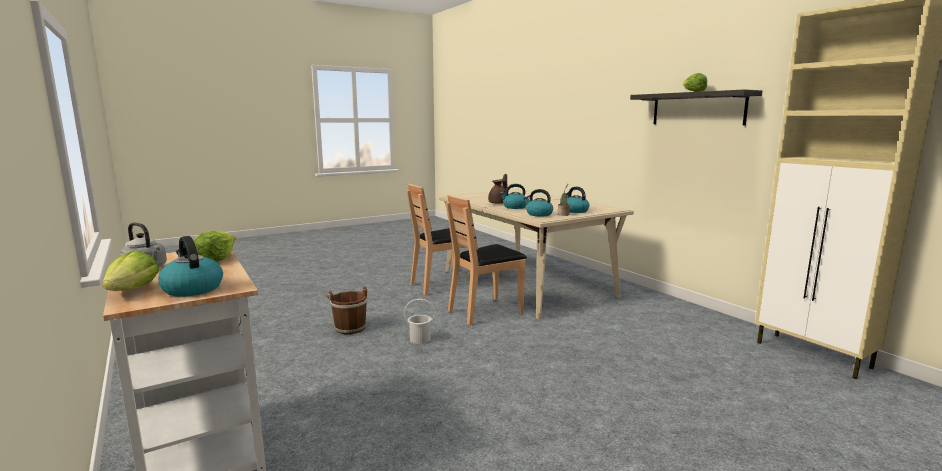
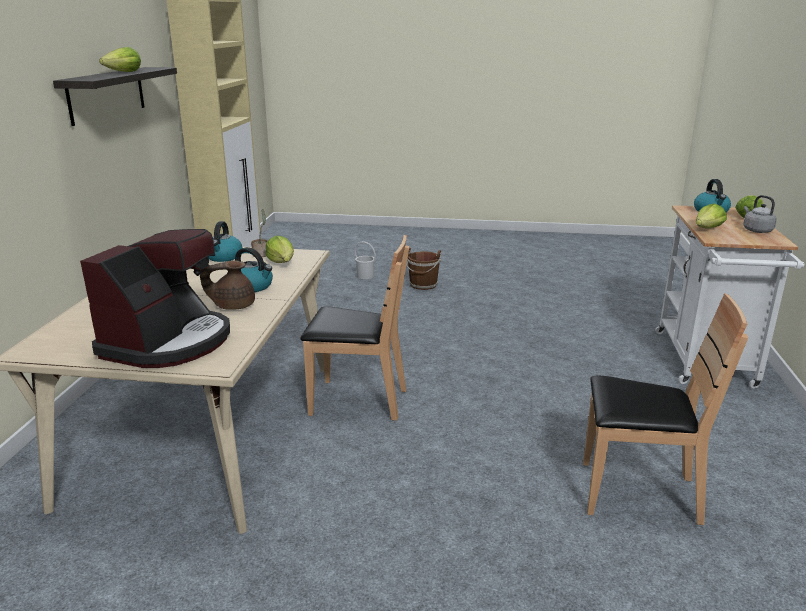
camera: 140 degrees left, 10 degrees up
brown bucket [327,287,368,334] -> brown bucket moved to [406,248,441,290]
white bucket [404,299,435,344] -> white bucket moved to [354,241,376,279]
brown chair [407,183,471,295] -> brown chair moved to [583,293,748,525]
kettle [524,189,553,217] -> lettuce [266,236,294,263]
none -> coffee machine [80,229,230,368]

